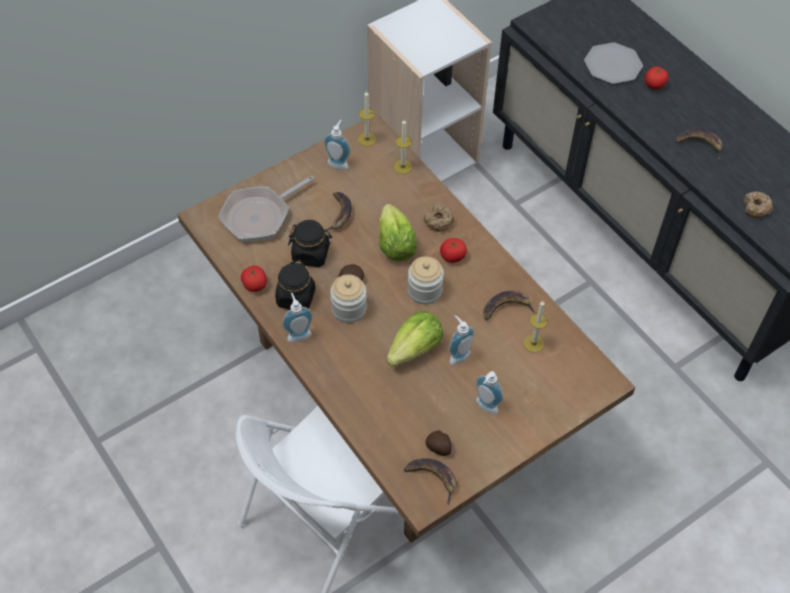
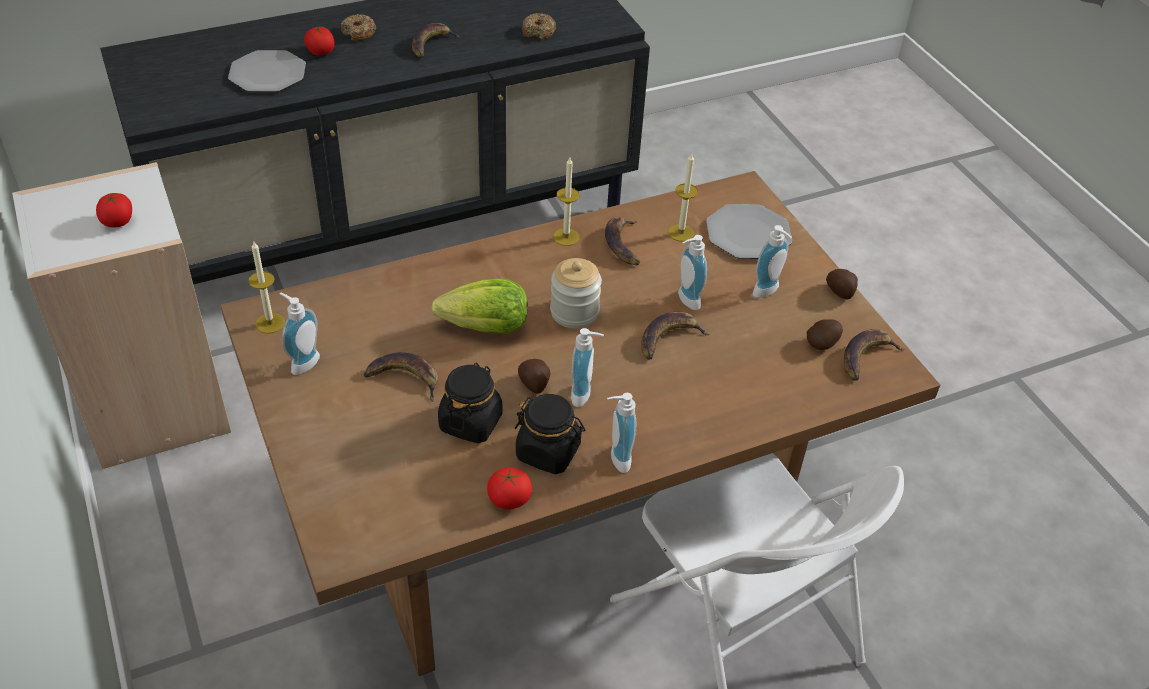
camera: 80 degrees left, 10 degrees down
frying pan [218,176,314,242] -> none
jar [330,274,367,323] -> soap dispenser [571,328,604,407]
lettuce [386,311,443,367] -> banana [641,312,710,360]
candle [394,120,412,174] -> candle moved to [553,158,580,246]
donut [423,204,454,232] -> donut moved to [341,14,376,41]
tomato [440,238,467,263] -> tomato moved to [96,193,132,227]
none -> plate [706,204,792,259]
none -> potato [826,269,858,300]

